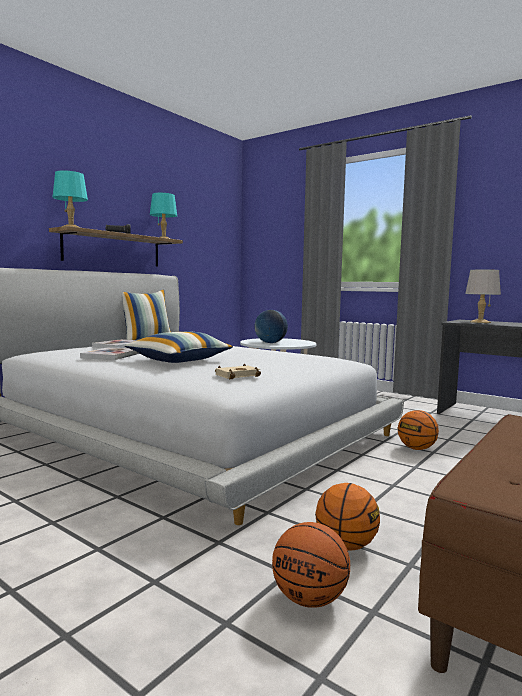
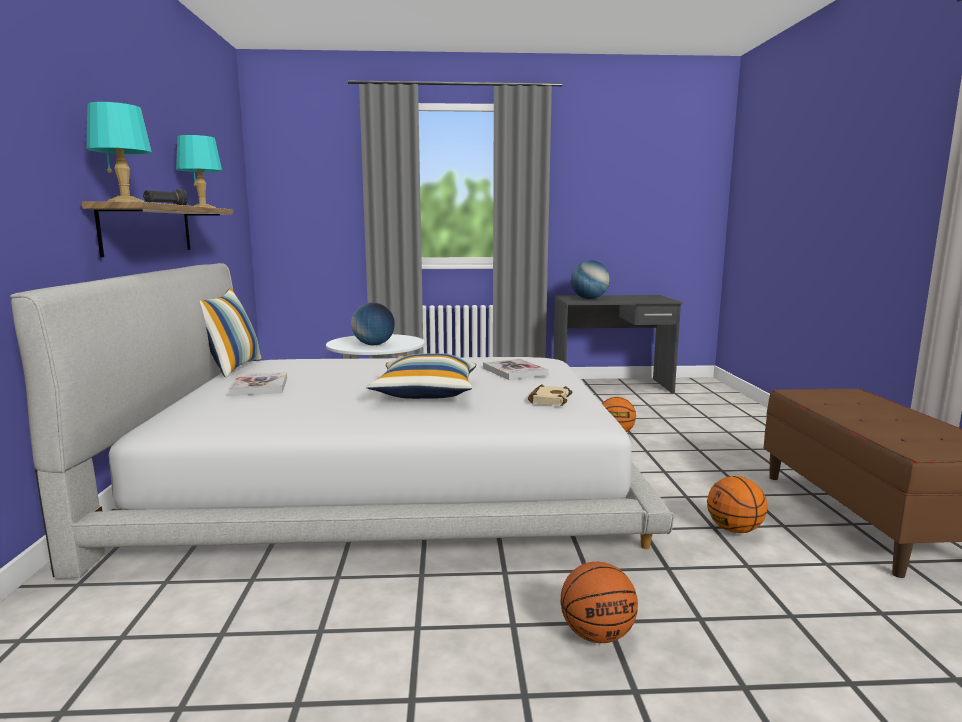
camera: 40 degrees left, 5 degrees up
book [80,347,140,360] -> book moved to [483,359,548,380]
basketball [272,522,350,608] -> basketball moved to [560,562,638,643]
grey table lamp [465,269,501,323] -> globe [571,260,610,299]

